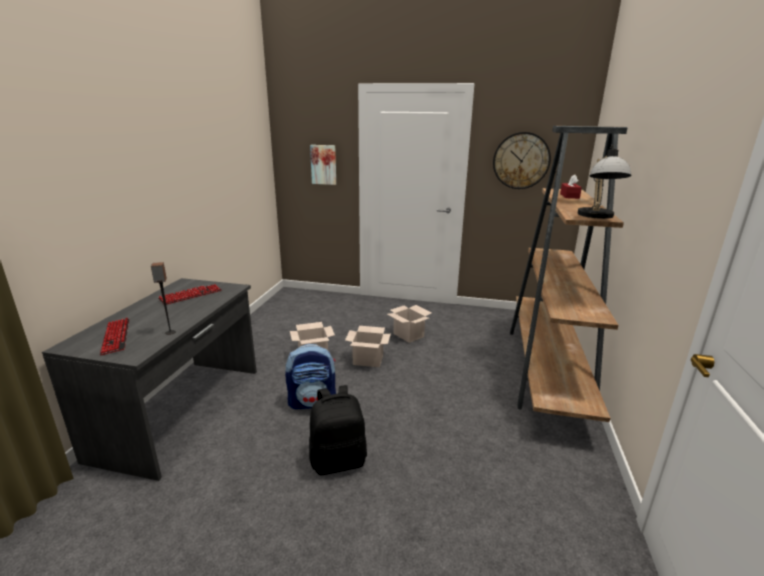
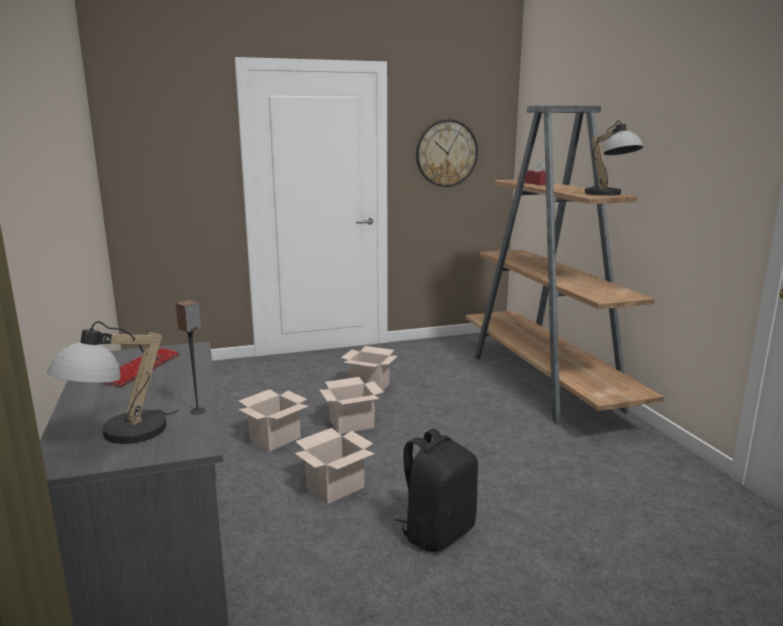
camera: 30 degrees left, 5 degrees down
keyboard [100,318,129,355] -> table lamp [47,321,179,444]
backpack [285,344,336,409] -> cardboard box [295,428,375,504]
picture [310,145,336,185] -> none

